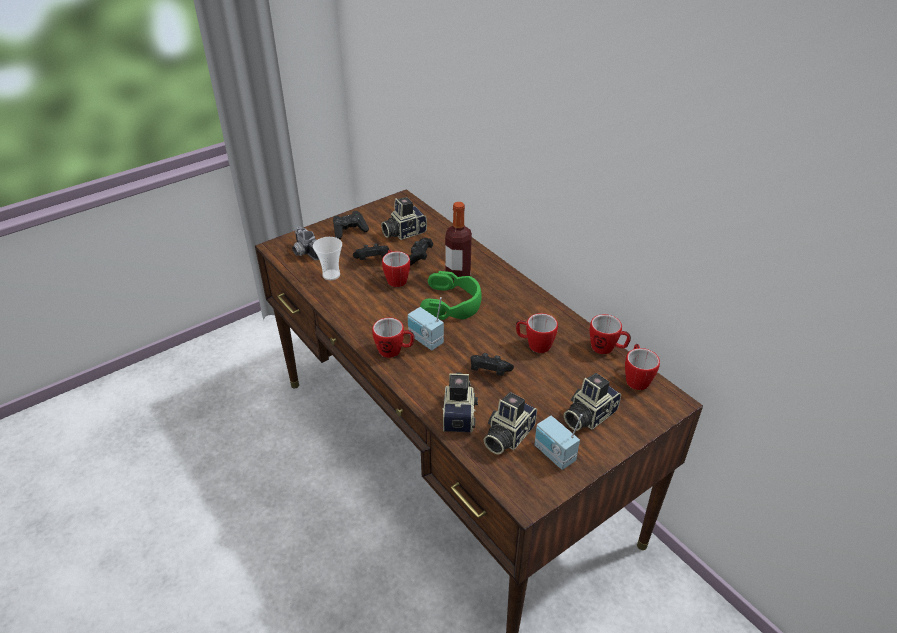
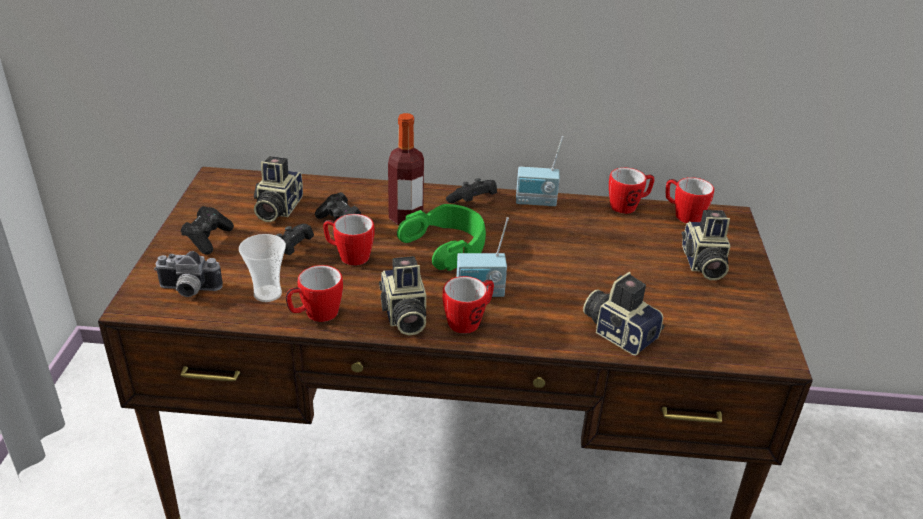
camera: 50 degrees left, 5 degrees down
black game controller [471,353,514,376] -> black game controller moved to [446,178,497,203]
camera [484,392,537,455] -> camera moved to [379,256,426,336]
mug [516,313,558,353] -> mug moved to [286,265,343,322]
radio [534,414,583,470] -> radio moved to [516,136,564,207]

